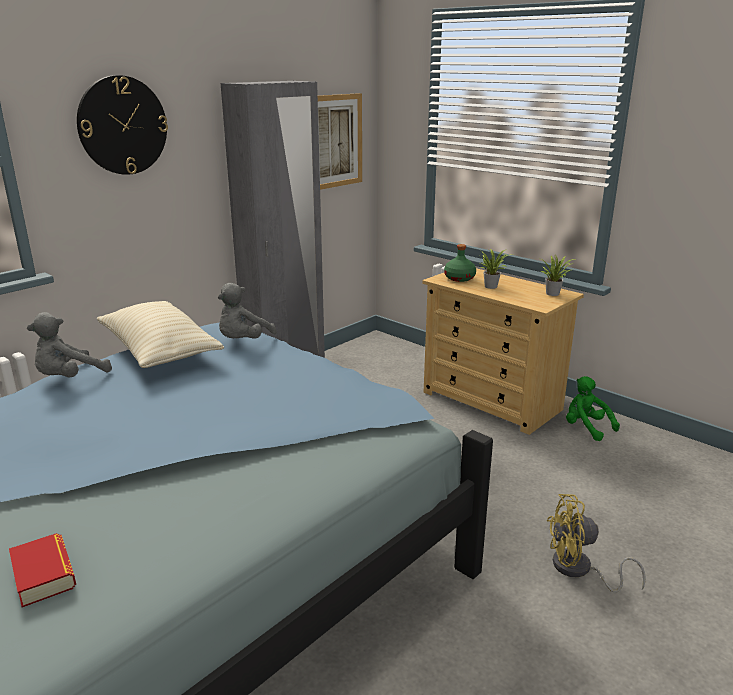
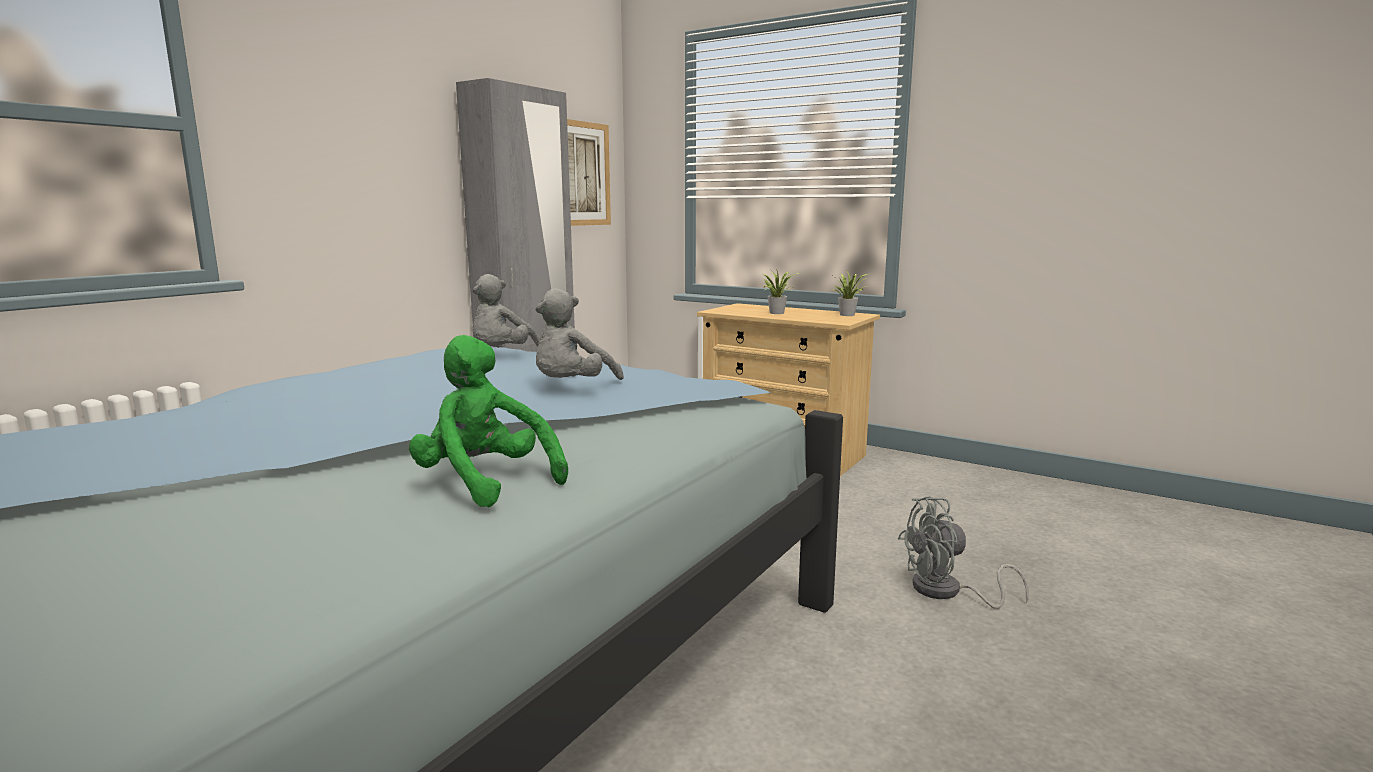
camera: 10 degrees left, 10 degrees down
book [9,533,76,607] -> none
grey plush toy [27,312,112,377] -> grey plush toy moved to [535,288,624,380]
wall clock [77,75,168,175] -> none
beige pillow [96,301,224,368] -> none
green bottle [444,244,476,282] -> none
yellow fan [547,494,646,593] -> grey fan [898,497,1029,609]
green plush toy [566,376,620,441] -> green plush toy moved to [409,335,568,507]

